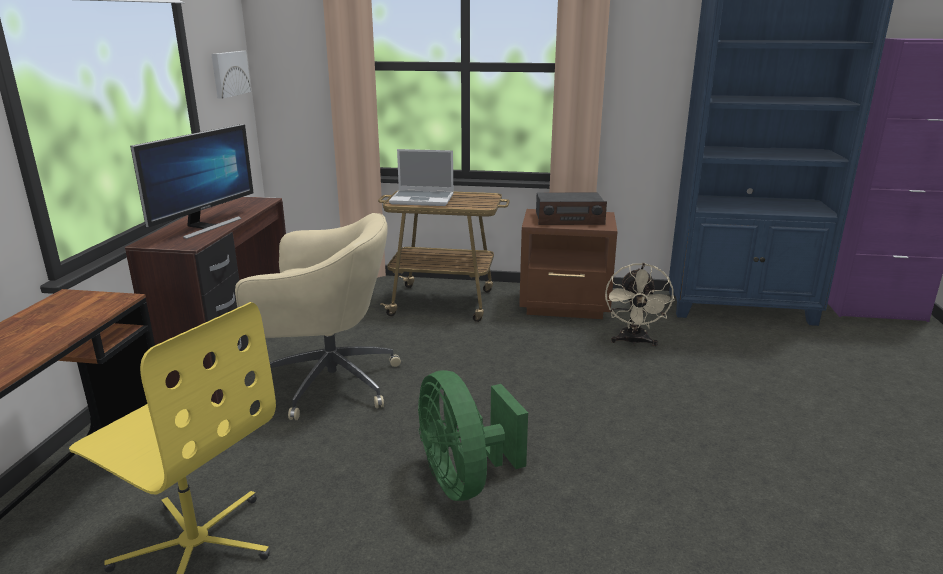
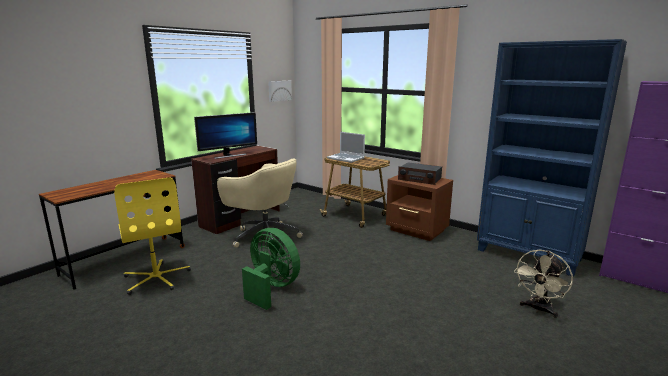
camera: 30 degrees right, 5 degrees down
green fan [418,370,528,501] -> green fan turned 120 degrees clockwise [242,228,300,310]
beige fan [605,263,675,346] -> beige fan moved to [514,250,573,318]

